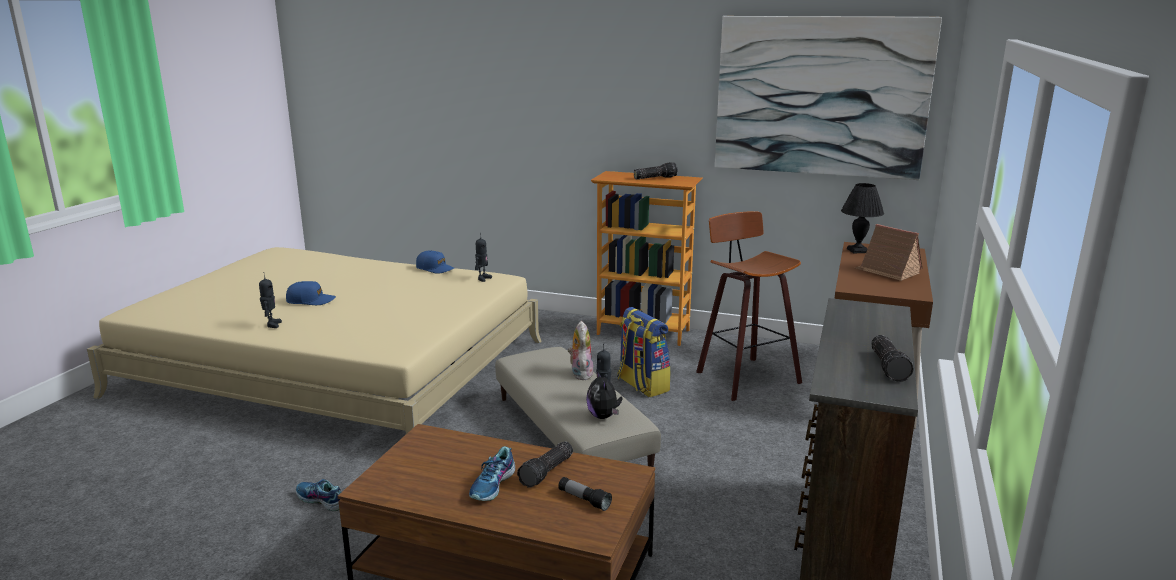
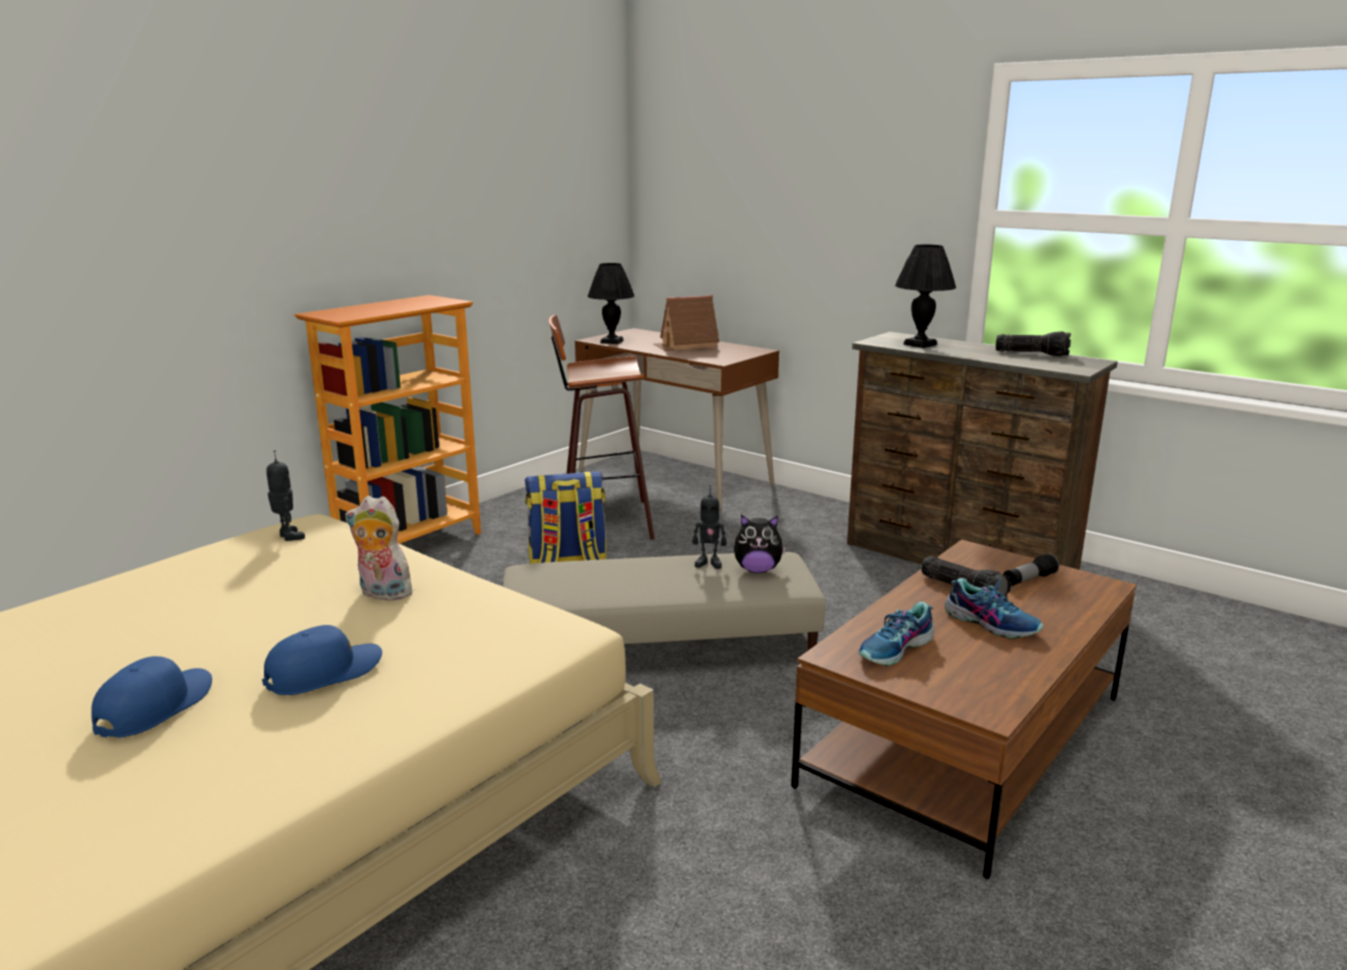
camera: 70 degrees left, 0 degrees up
toy robot [259,275,282,328] -> none
shoe [296,479,341,511] -> shoe moved to [859,602,934,666]
blue cap [416,251,454,274] -> blue cap moved to [262,625,382,695]
plush toy [568,321,594,380] -> plush toy moved to [345,496,415,600]
flashlight [634,162,678,180] -> none
picture [715,16,942,180] -> none
none -> black table lamp [895,244,956,348]

